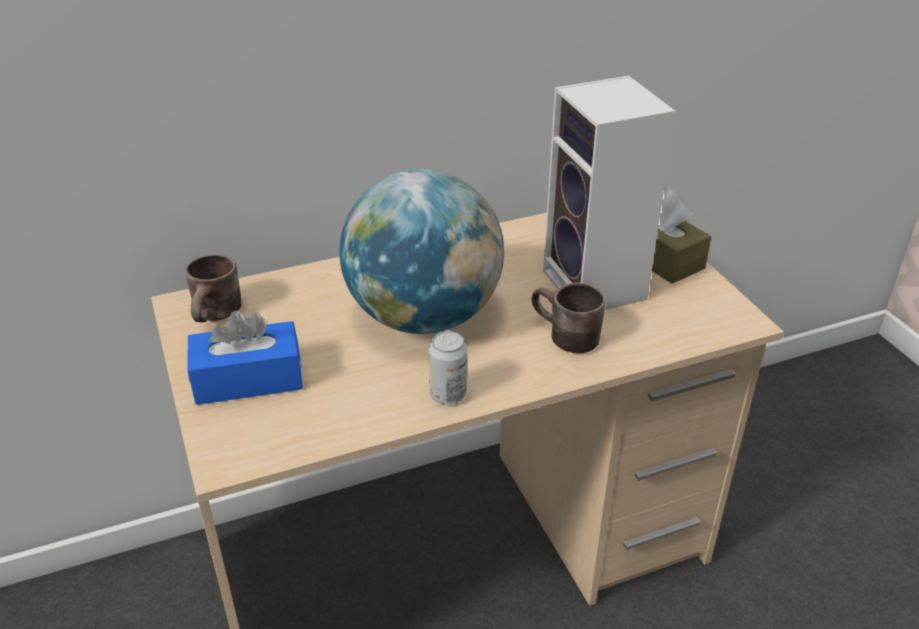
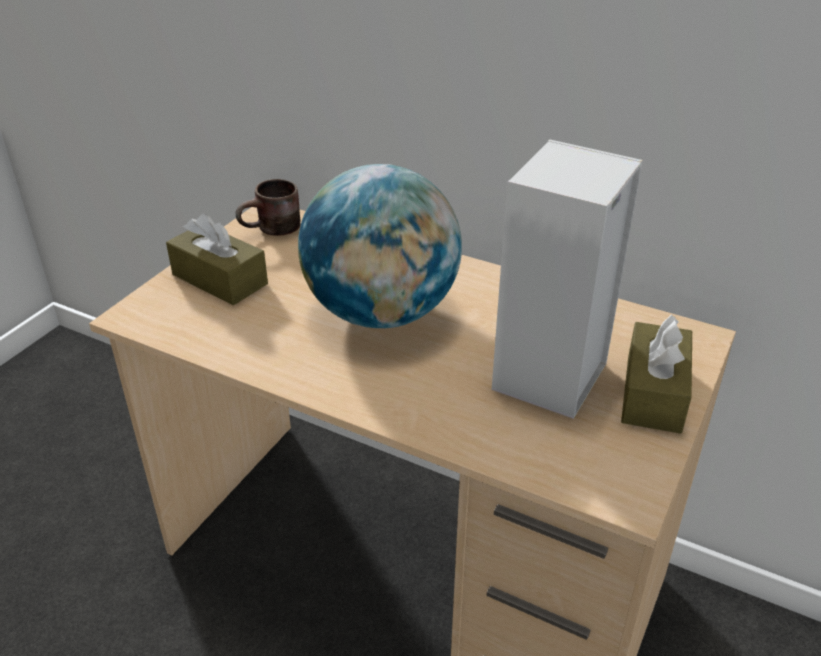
camera: 50 degrees right, 0 degrees up
blue tissue box [187,311,303,405] -> brown tissue box [166,213,268,305]
can [428,331,467,404] -> none
brown mug [531,282,606,353] -> none

